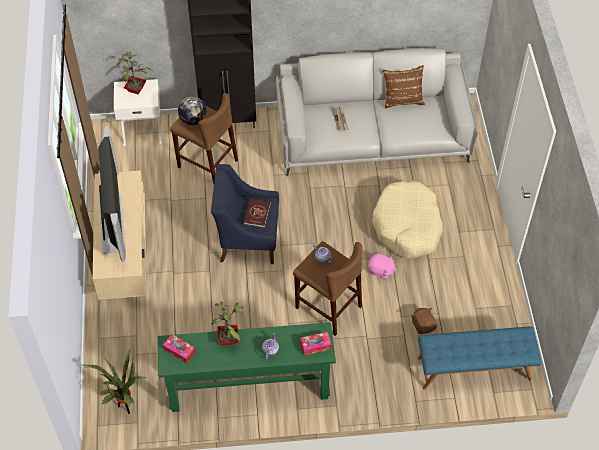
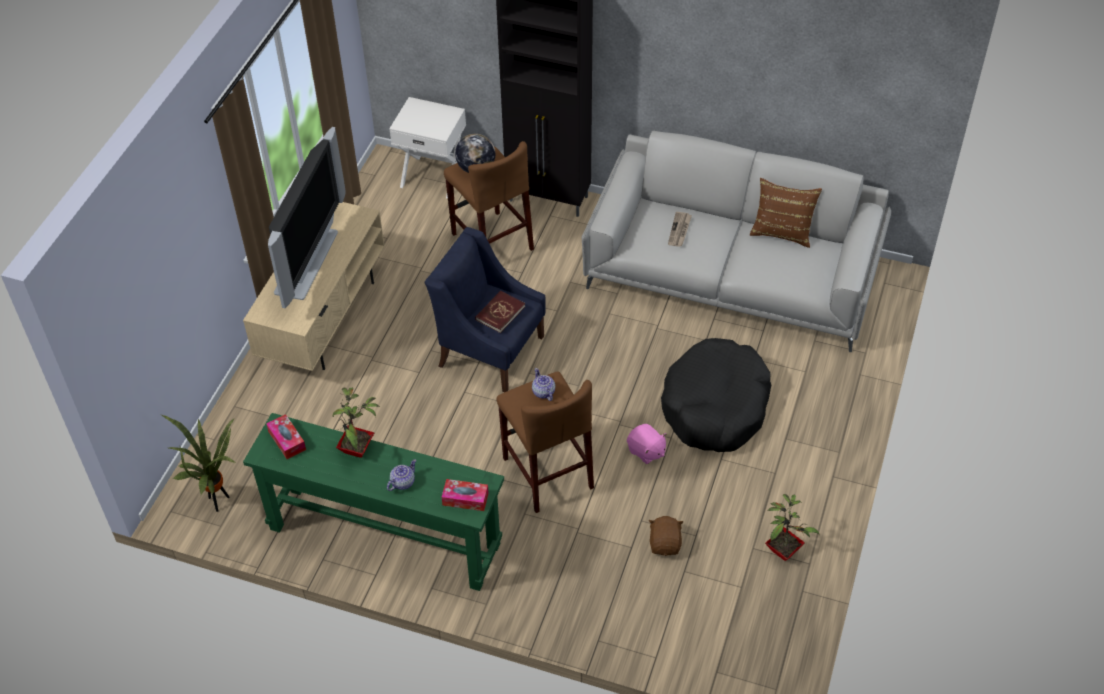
camera: 25 degrees right, 5 degrees down
potted plant [118,53,153,95] -> potted plant moved to [765,494,820,561]
beige dog bed [372,181,443,259] -> black dog bed [661,338,771,452]
blue bench [418,326,542,390] -> none

